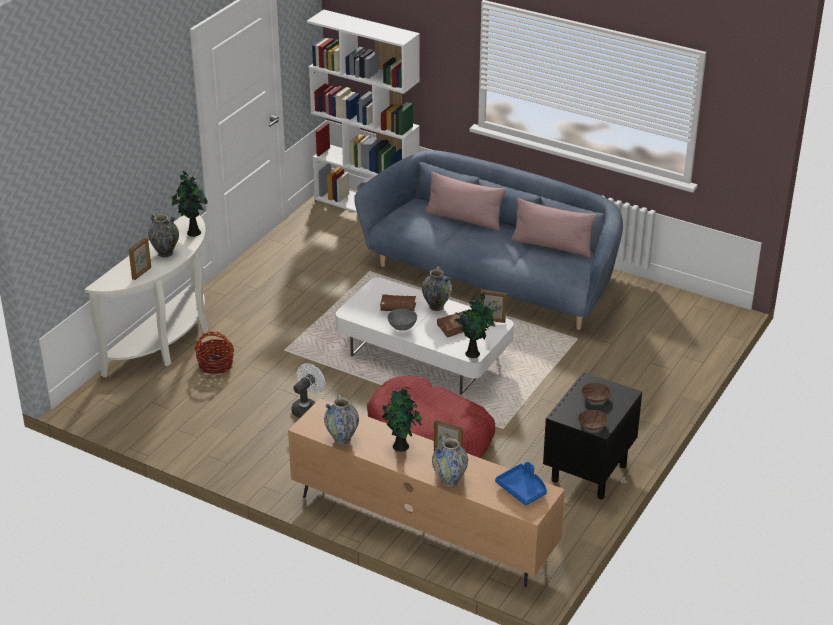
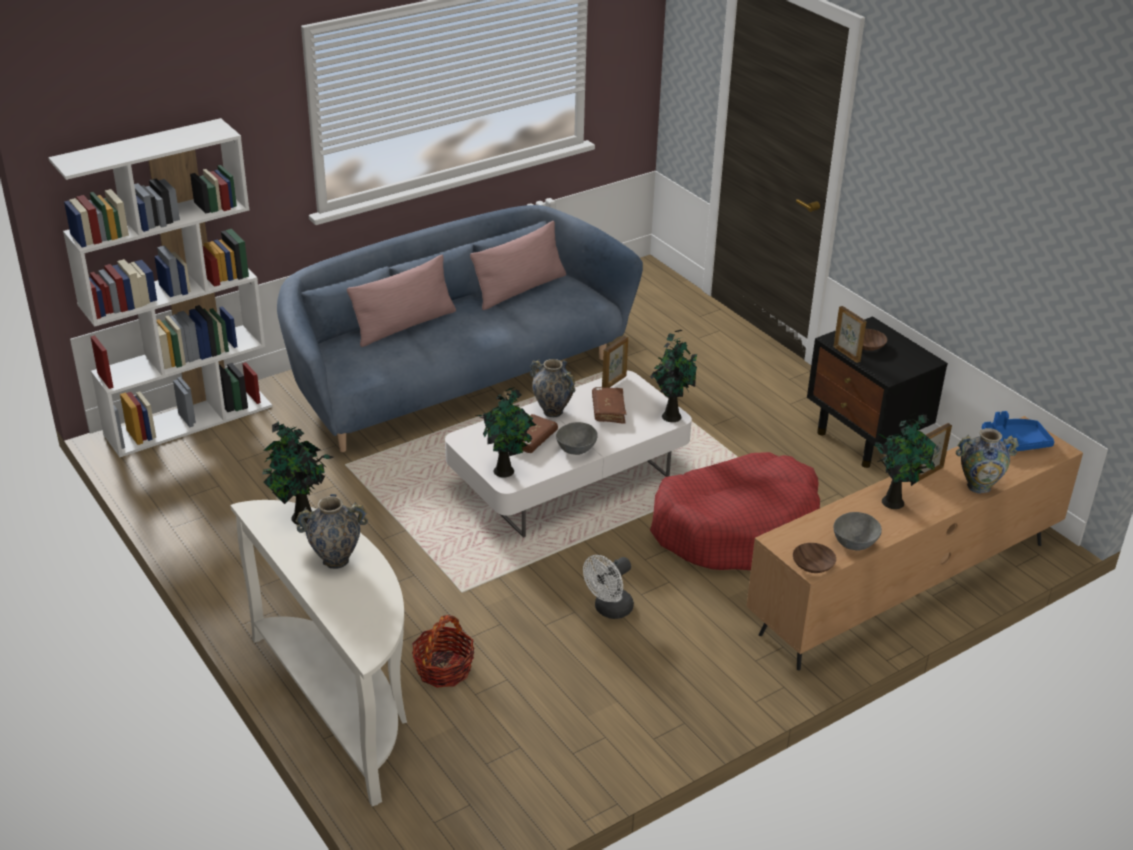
camera: 65 degrees left, 0 degrees up
picture frame [129,237,151,280] -> picture frame moved to [833,306,867,363]
white fan [291,363,325,418] -> white fan turned 105 degrees counterclockwise [583,555,634,619]
vase [324,393,359,445] -> grey bowl [833,512,882,551]
brown bowl [578,410,608,430] -> brown bowl moved to [793,543,836,573]
none -> potted plant [476,387,536,477]

